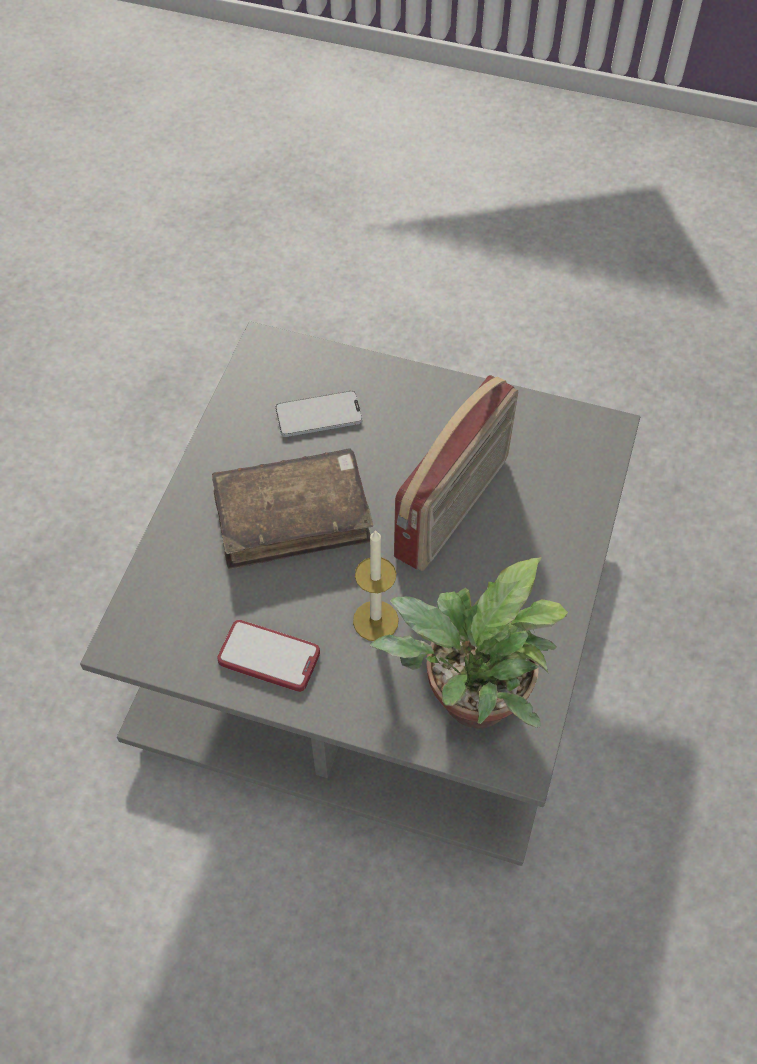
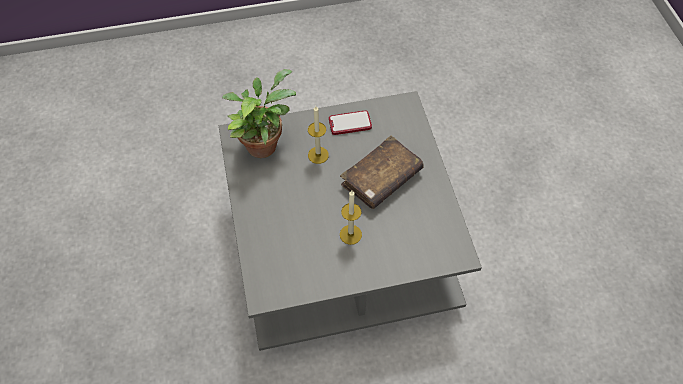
camera: 150 degrees right, 0 degrees up
phone [275,391,363,437] -> none
radio [394,375,518,571] -> none
none -> candle [340,191,362,245]

